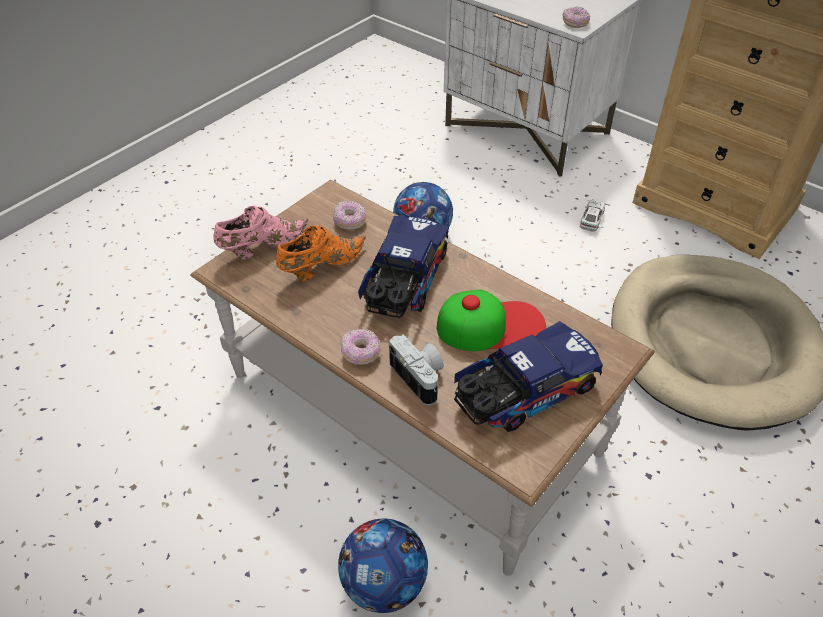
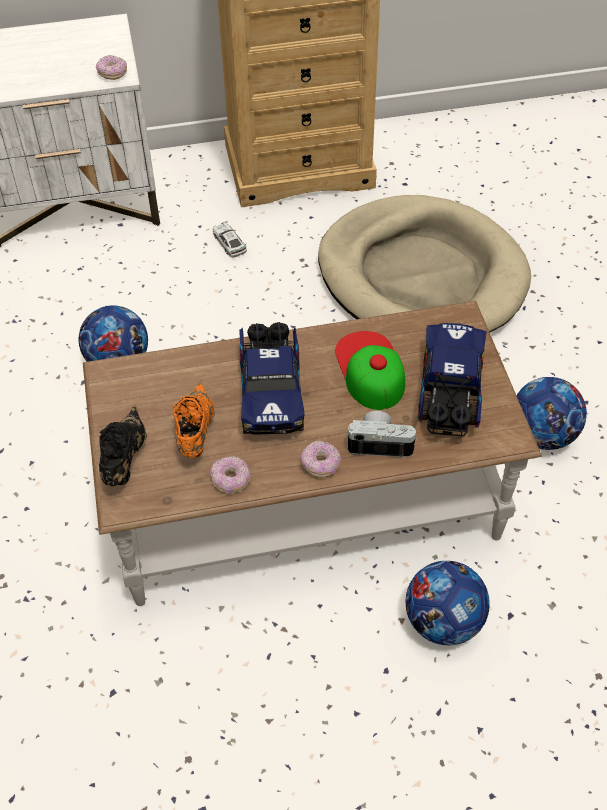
camera: 50 degrees left, 5 degrees up
pink shoe [213,206,308,259] -> black shoe [99,405,147,486]
donut [333,201,366,230] -> donut moved to [210,456,250,494]
toy truck [358,216,449,318] -> toy truck turned 150 degrees counterclockwise [239,322,304,435]
cap [437,289,546,351] -> cap turned 45 degrees counterclockwise [335,331,405,410]
none -> football [516,377,587,450]

